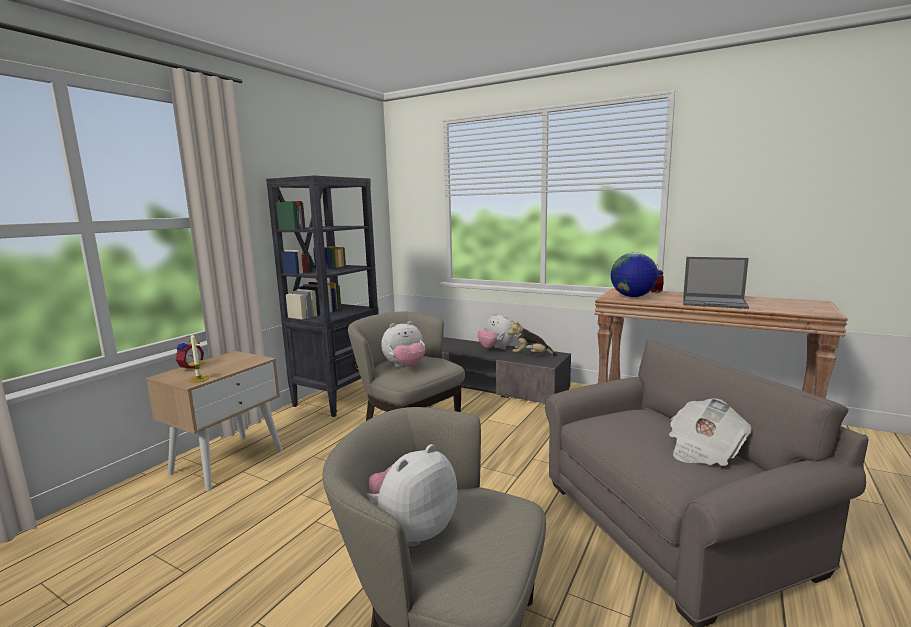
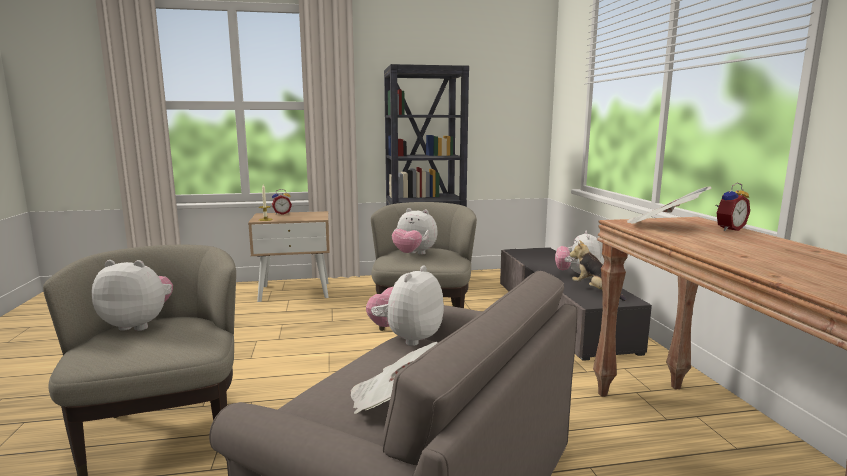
camera: 50 degrees right, 0 degrees up
globe [611,253,658,297] -> newspaper [627,186,712,224]
laptop [683,257,749,309] -> none
none -> plush toy [366,265,444,346]

